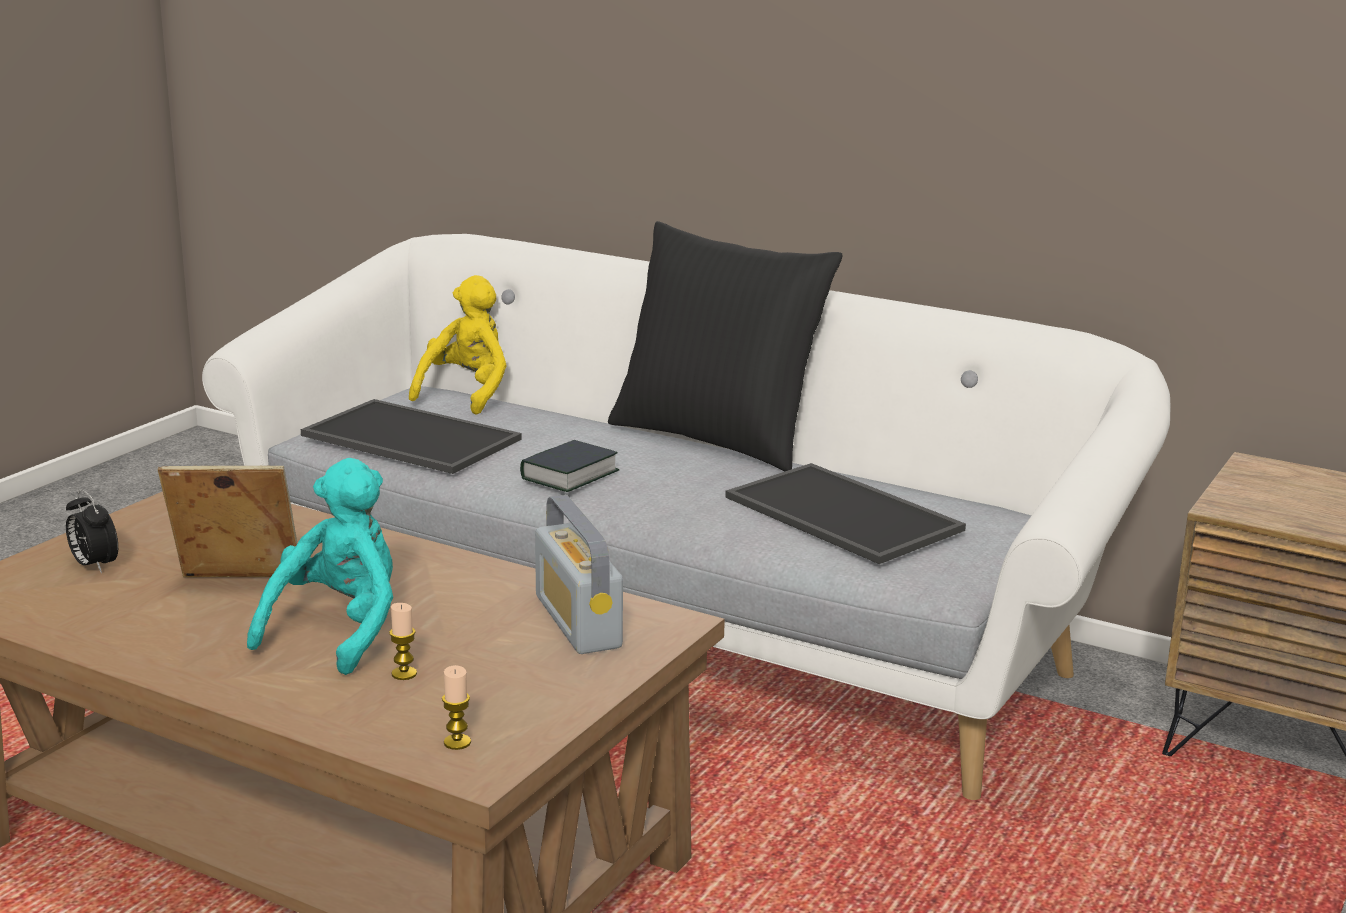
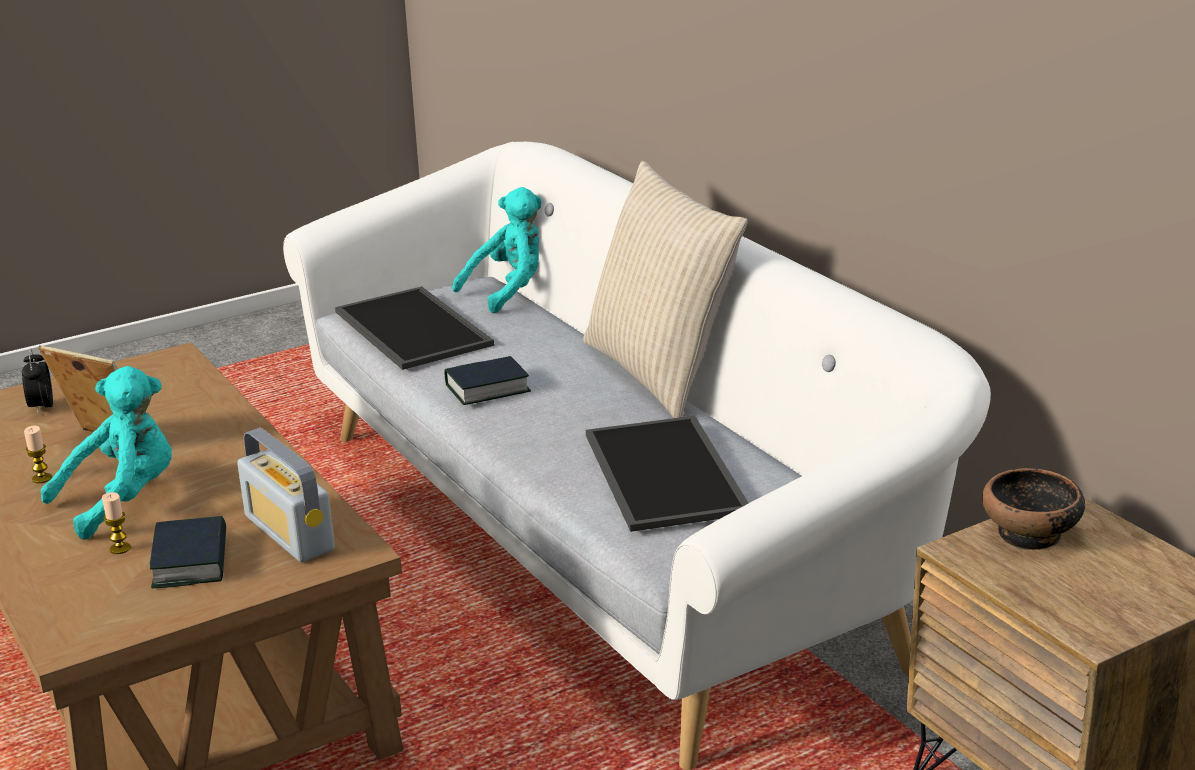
camera: 30 degrees right, 5 degrees up
yellow plush toy [409,275,507,415] -> turquoise plush toy [452,187,541,314]
candle [442,665,471,750] -> candle moved to [24,425,52,483]
radio [535,495,623,654] -> radio turned 45 degrees counterclockwise [237,428,335,562]
black pillow [608,221,843,471] -> beige pillow [583,161,748,418]
none -> book [150,516,226,588]
none -> bowl [982,468,1085,550]

